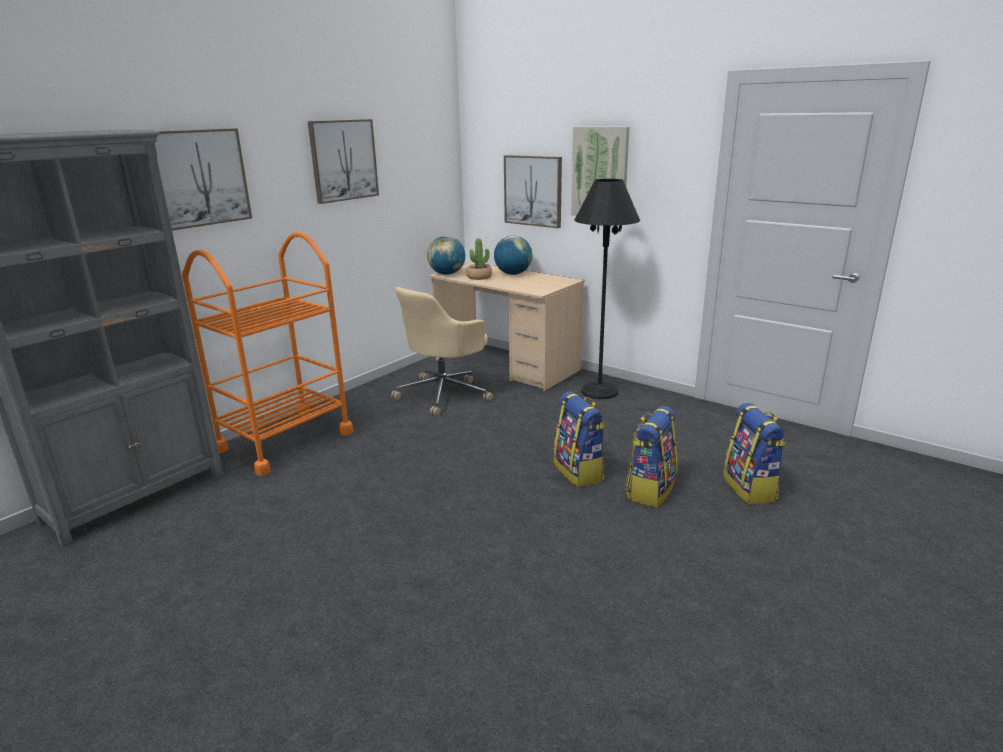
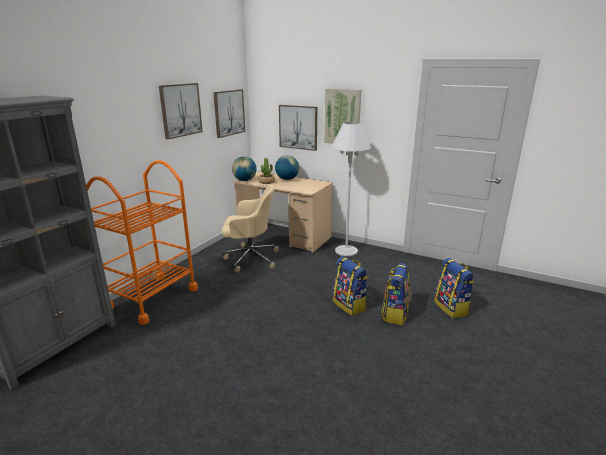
camera: 10 degrees left, 0 degrees up
picture [155,129,252,231] -> picture moved to [213,89,245,138]
beige office chair [391,287,493,416] -> beige office chair turned 120 degrees counterclockwise [222,185,279,273]
black floor lamp [575,179,640,399] -> white floor lamp [331,122,371,256]

